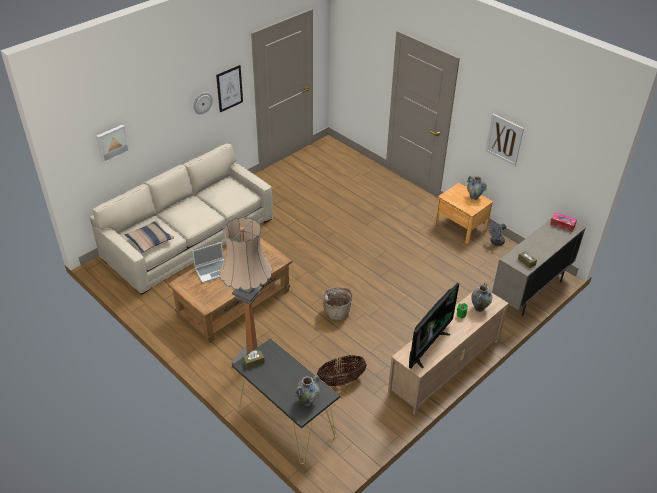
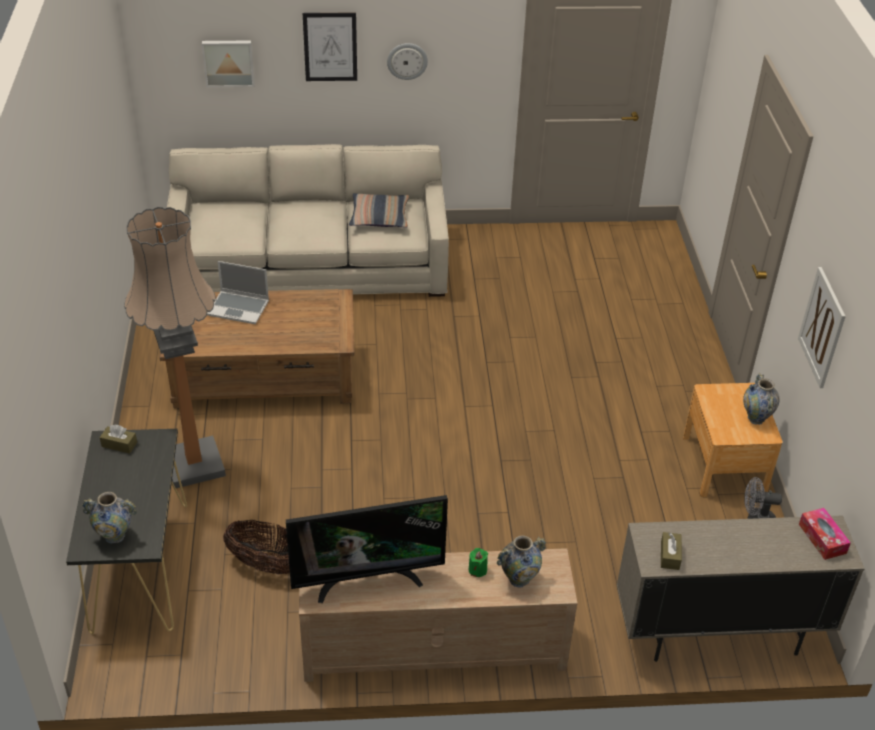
camera: 40 degrees right, 0 degrees up
pillow [125,220,174,253] -> pillow moved to [349,193,409,228]
picture [216,65,243,112] -> picture moved to [303,13,357,81]
basket [322,287,353,321] -> none

